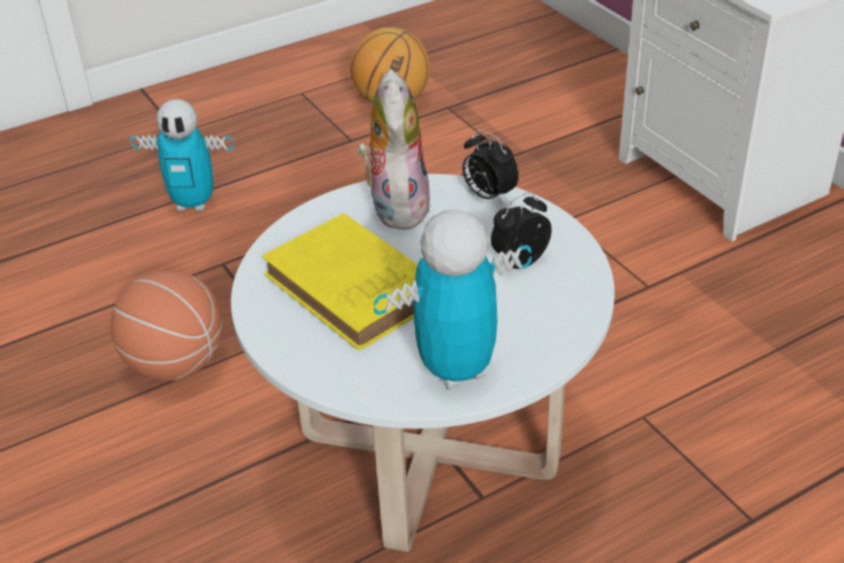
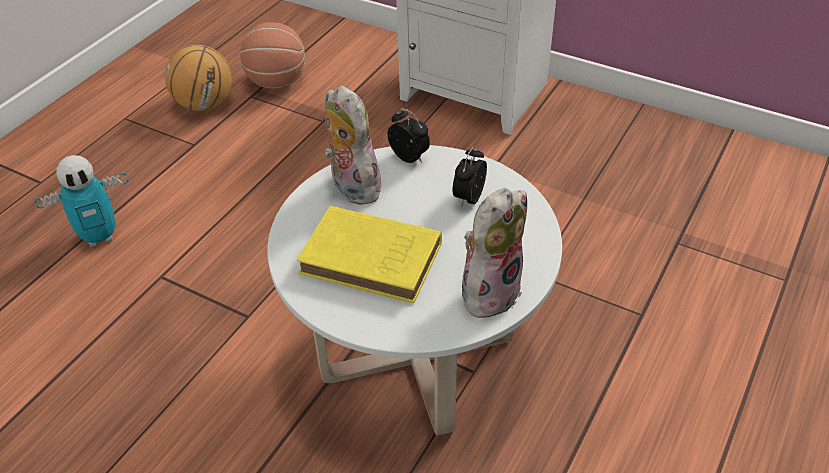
camera: 30 degrees left, 5 degrees up
basketball [110,270,224,381] -> basketball moved to [240,22,305,89]
toy robot [374,209,532,390] -> plush toy [462,188,527,318]
alarm clock [462,130,519,205] -> alarm clock turned 150 degrees counterclockwise [388,108,430,163]

